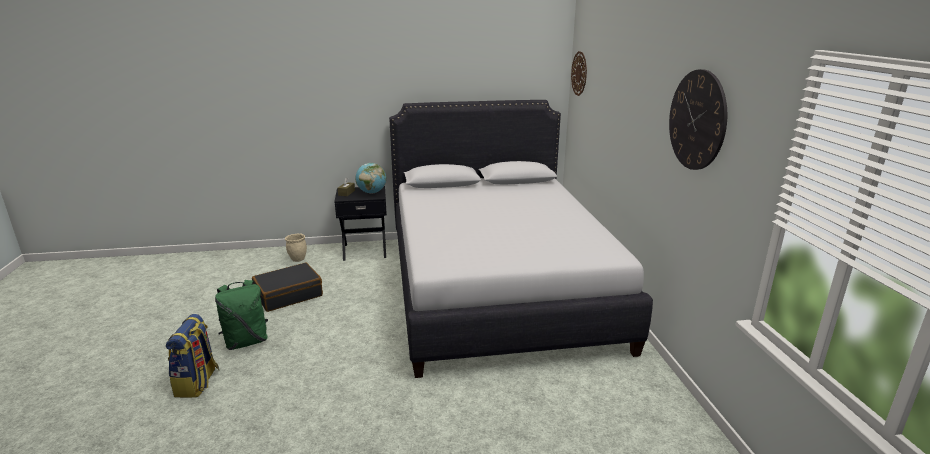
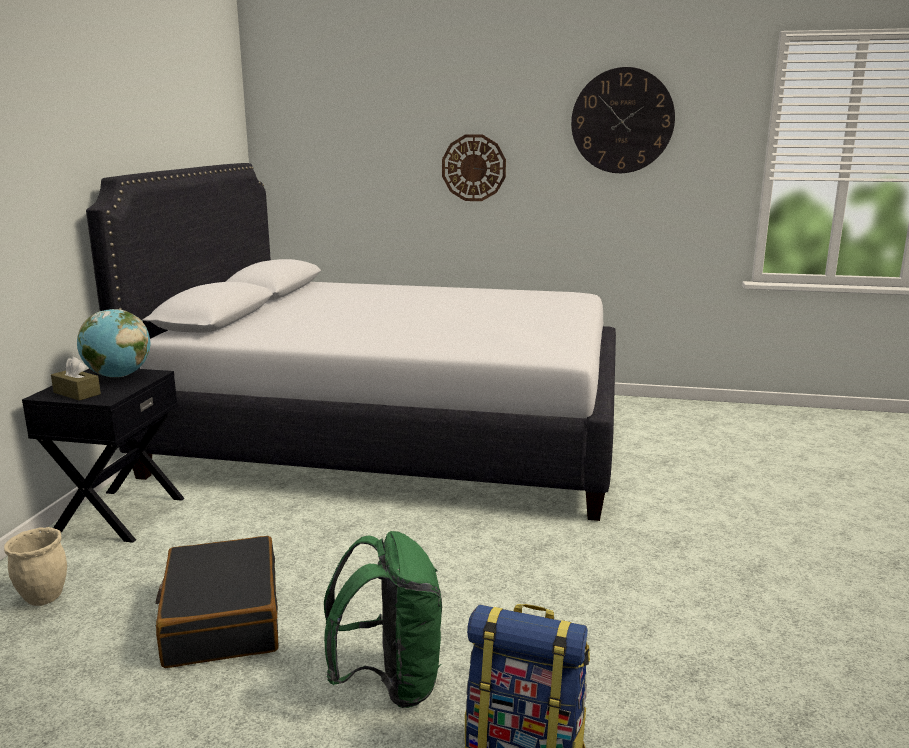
camera: 70 degrees left, 5 degrees down
wall clock [571,51,587,96] -> wall clock moved to [442,134,506,201]

